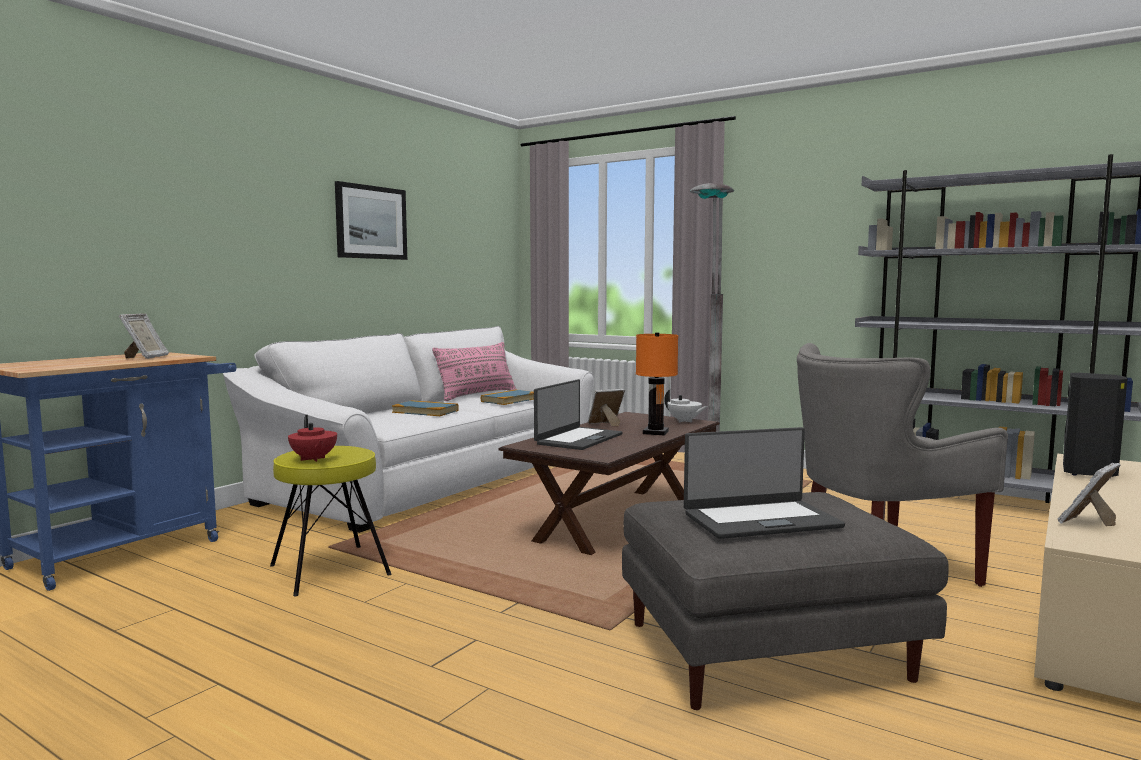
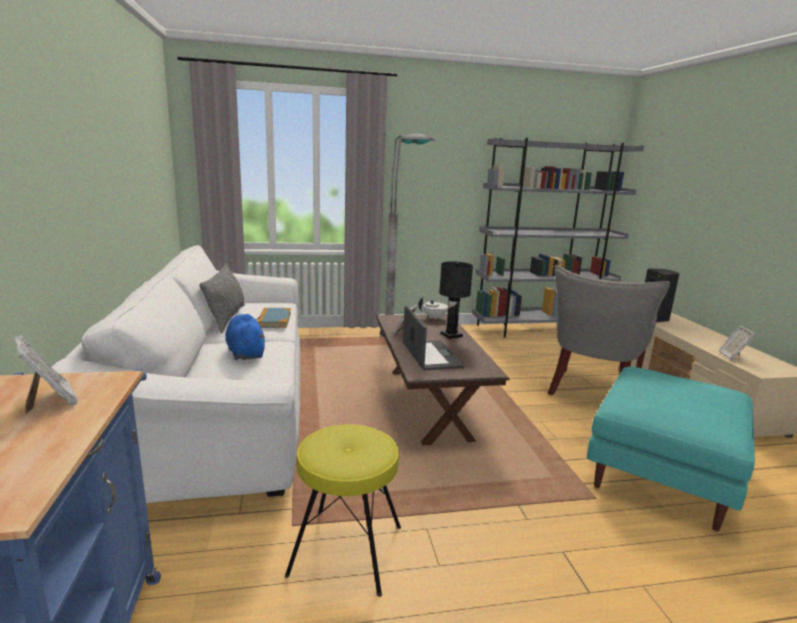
camera: 45 degrees left, 10 degrees up
red teapot [288,415,337,462] -> none
picture [335,181,407,260] -> none
book [392,400,459,416] -> blue plush toy [225,314,265,360]
pink pillow [432,342,516,401] -> grey pillow [199,263,245,333]
grey ottoman [622,492,949,710] -> turquoise ottoman [587,366,755,532]
orange table lamp [636,332,678,435] -> black table lamp [439,261,473,339]
laptop [684,427,845,539] -> none

